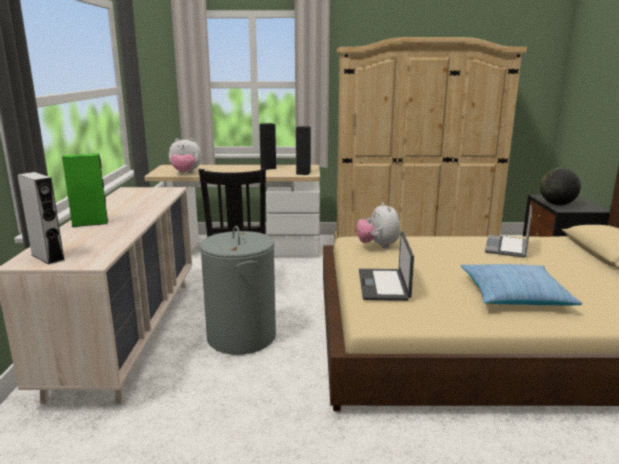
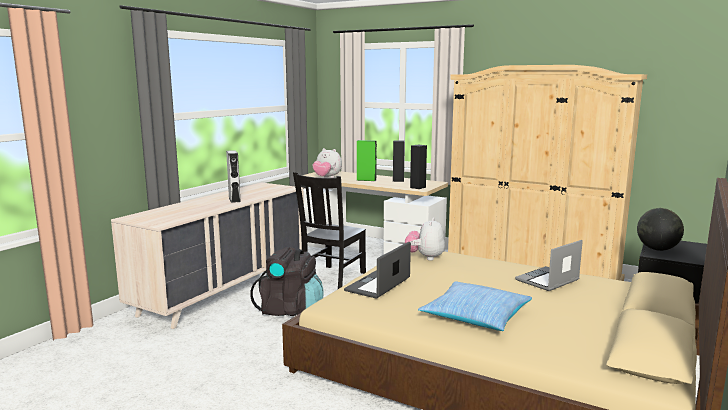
camera: 30 degrees right, 5 degrees down
grey speaker [17,172,64,265] -> grey speaker moved to [226,150,241,203]
green speaker [62,154,108,227] -> green speaker moved to [356,140,377,181]
grey laundry basket [199,226,276,355] -> black backpack [250,247,324,316]

